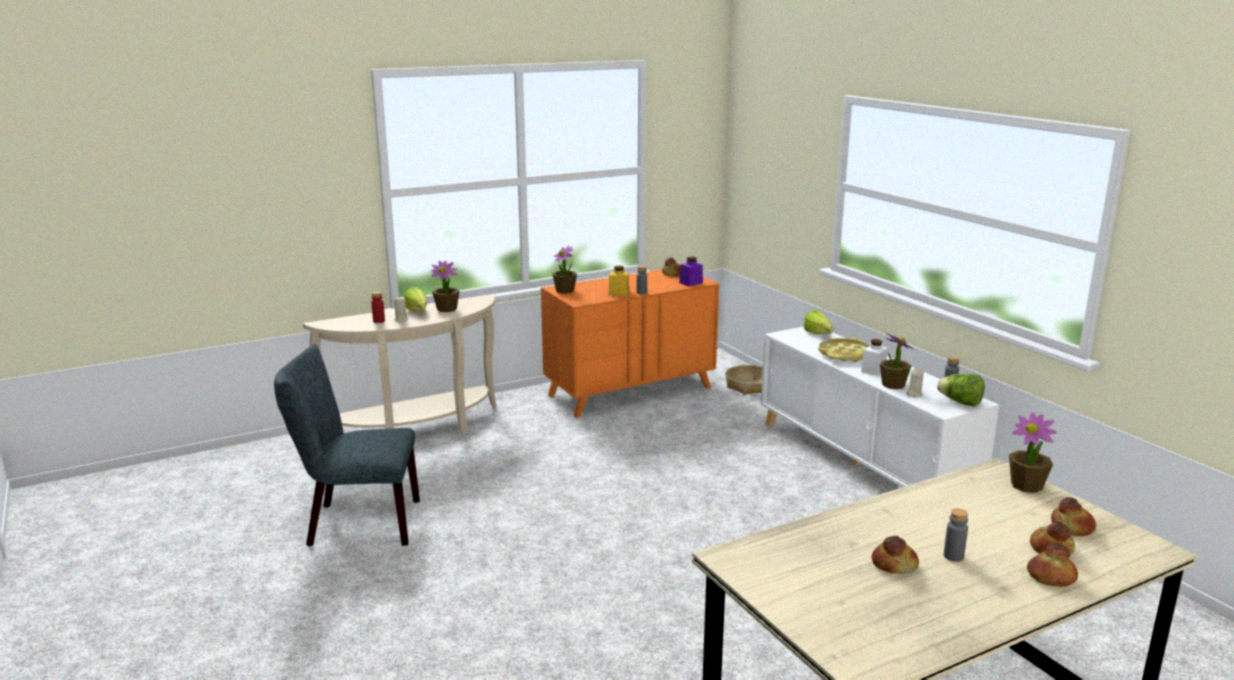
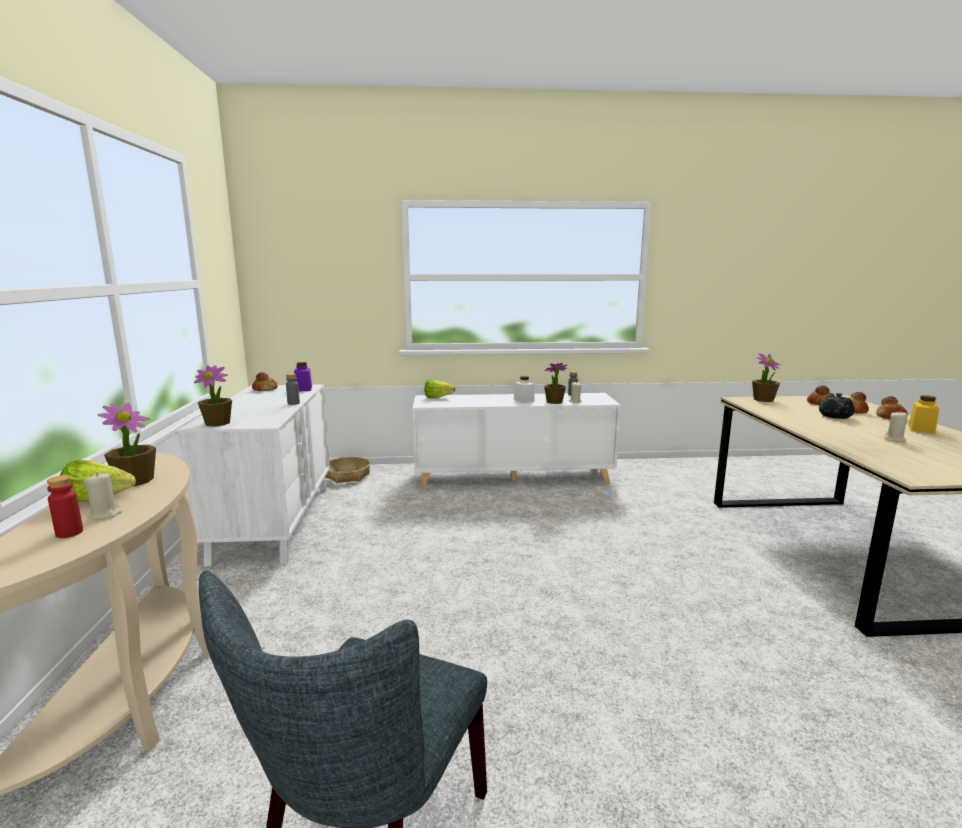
camera: 65 degrees left, 5 degrees down
orange dresser [541,270,719,418] -> white dresser [177,384,330,566]
yellow jar [608,266,629,296] -> yellow jar moved to [908,395,939,434]
yellow tray [818,338,870,362] -> none
bread [872,536,919,574] -> beige candle [884,412,908,442]
lettuce [937,374,985,407] -> none
grey bottle [944,508,968,562] -> none
none -> black teapot [819,393,854,419]

